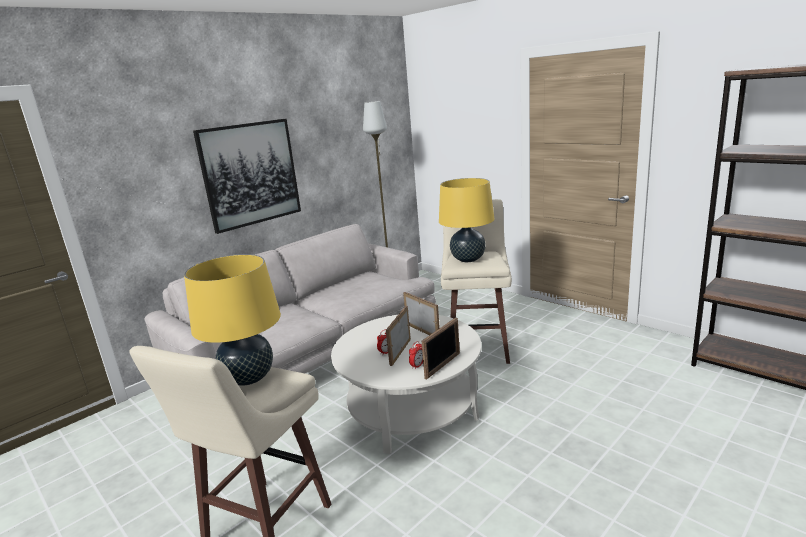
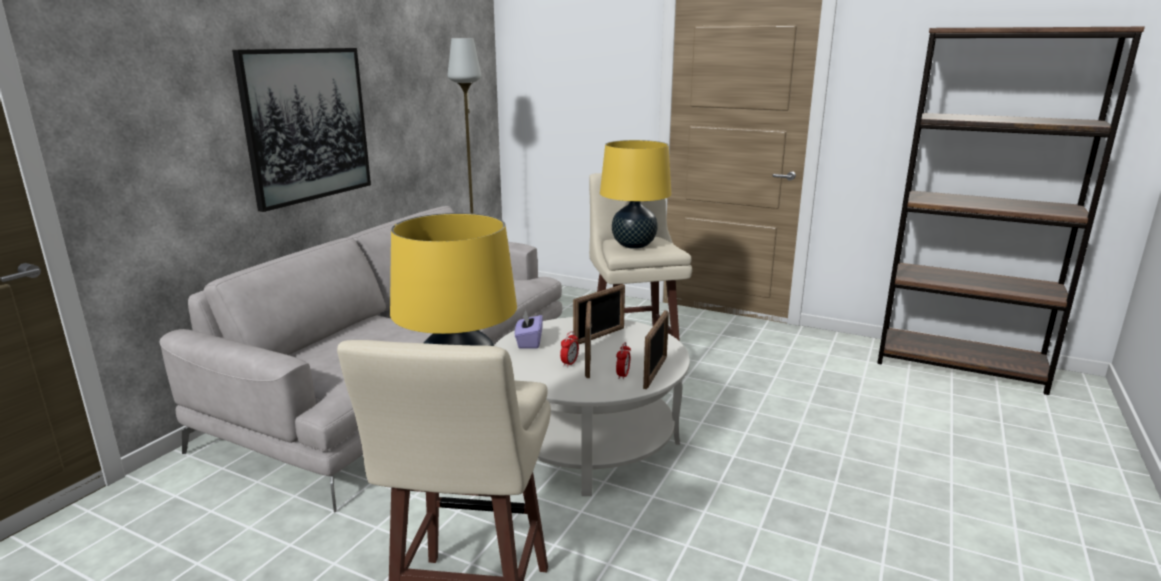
camera: 20 degrees left, 0 degrees up
picture frame [403,292,440,335] -> picture frame turned 105 degrees clockwise [573,284,625,345]
none -> purple tissue box [515,310,543,349]

